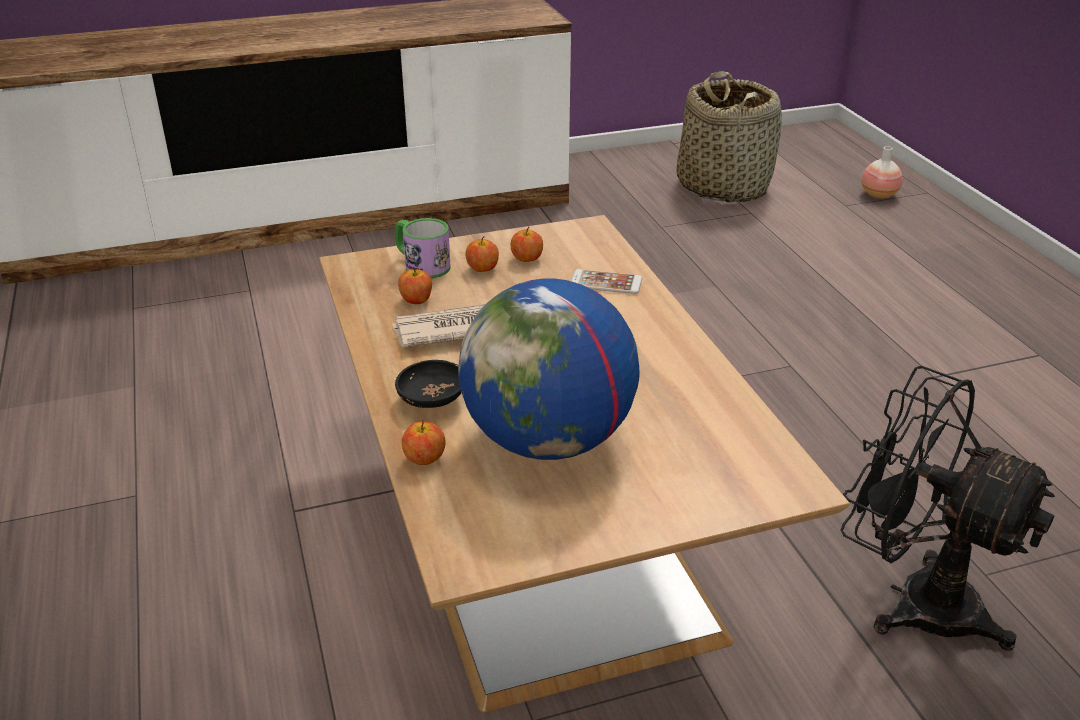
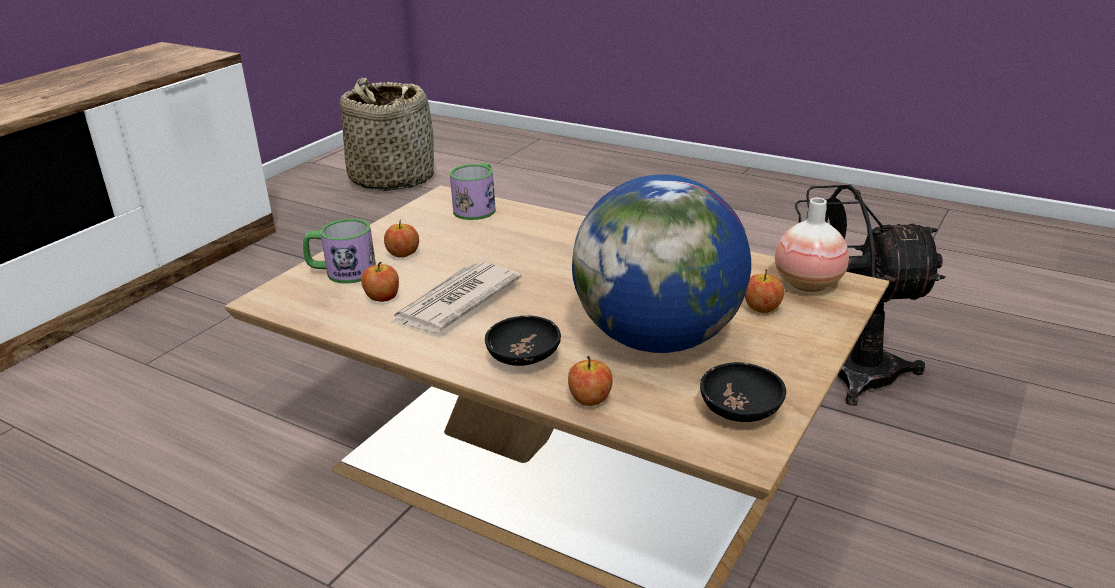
camera: 40 degrees left, 5 degrees down
apple [511,227,543,262] -> apple moved to [745,269,785,313]
phone [571,269,642,294] -> none
vase [861,146,903,199] -> vase moved to [775,198,849,292]
none -> mug [450,163,496,220]
none -> black bowl [700,362,786,422]

